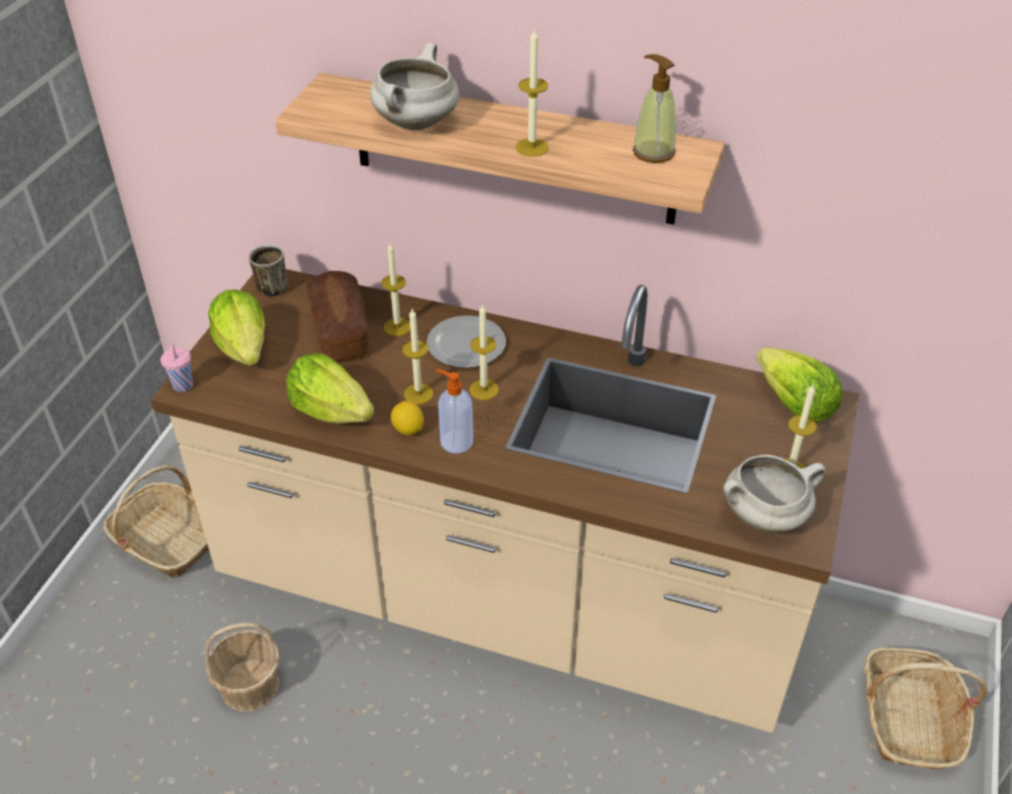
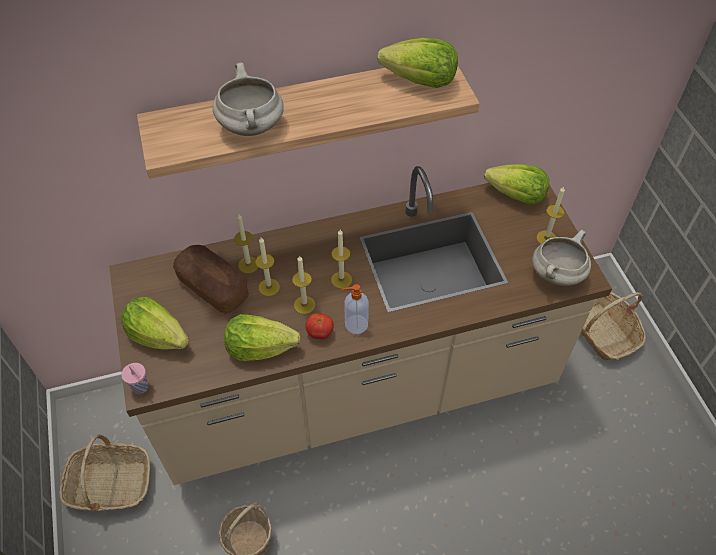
camera: 35 degrees left, 10 degrees up
mug [249,245,287,297] -> none
lemon [391,401,424,435] -> tomato [305,313,334,339]
plate [427,315,506,368] -> none
candle [515,28,549,157] -> candle moved to [255,238,280,296]
soap dispenser [633,54,676,163] -> lettuce [377,38,458,88]

